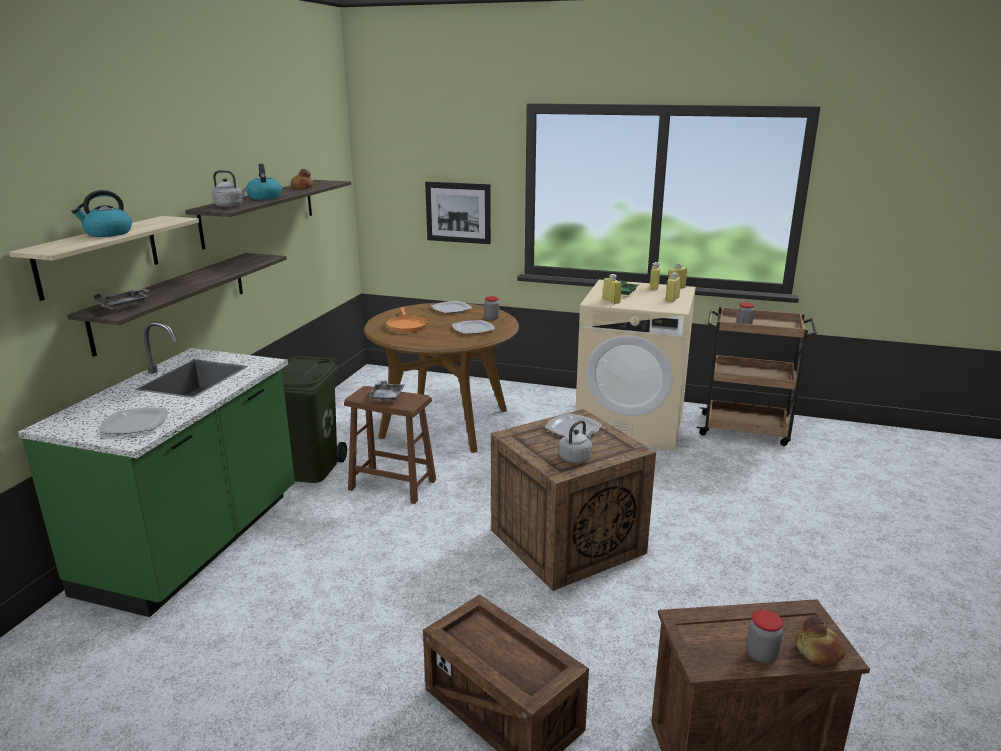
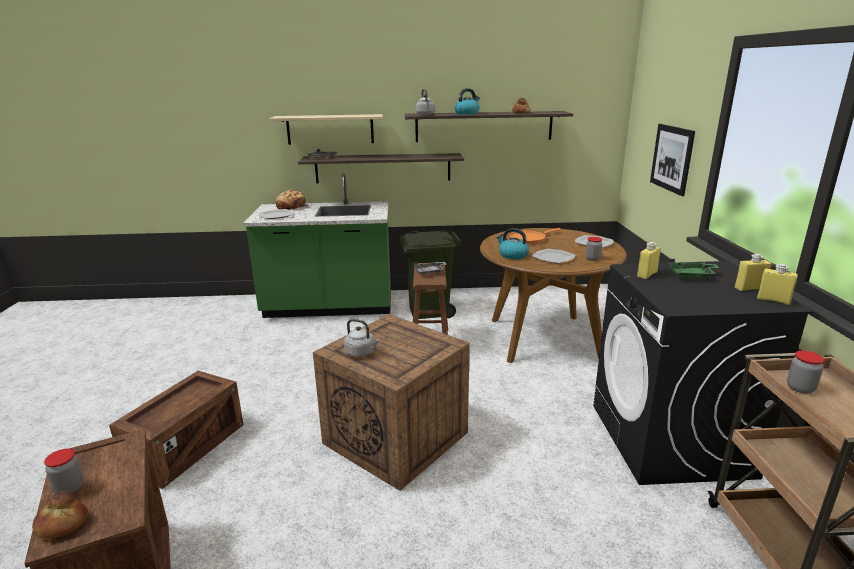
camera: 70 degrees right, 0 degrees up
kettle [71,190,132,237] -> kettle moved to [496,228,529,259]
plate [545,413,602,437] -> none
beige washing machine [576,280,696,450] -> black washing machine [593,261,813,485]
yellow bottle [666,272,681,302] -> none
none -> bread [275,189,309,210]

